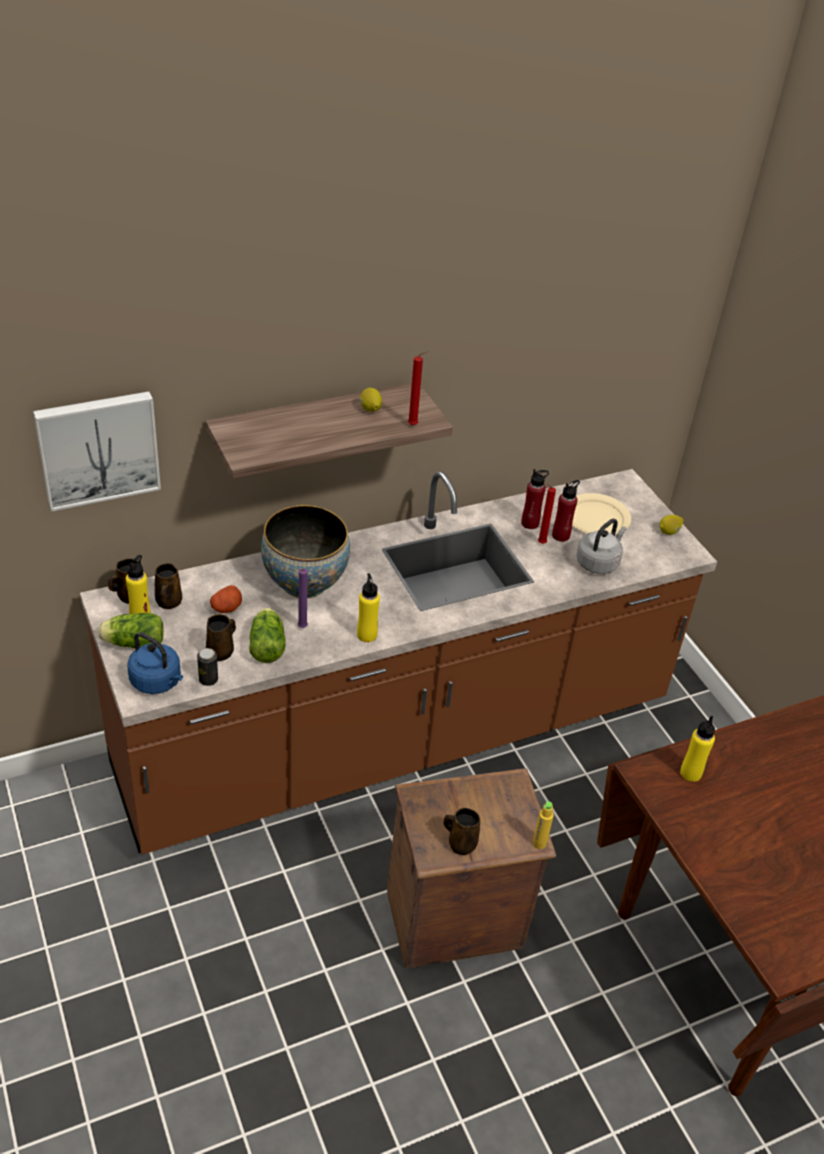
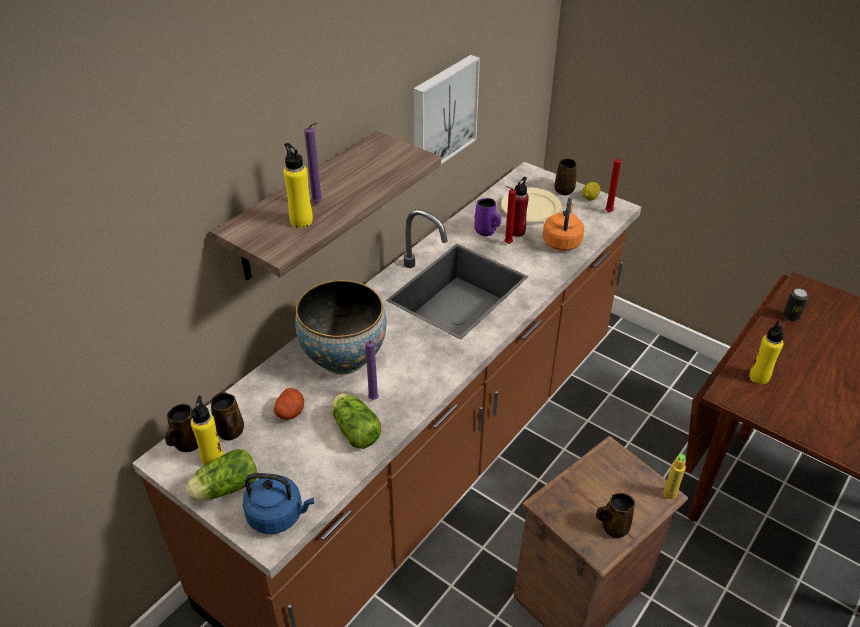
camera: 25 degrees left, 0 degrees up
picture [33,391,161,512] -> picture moved to [413,55,480,164]
can [197,648,218,686] -> can moved to [783,288,809,321]
brown mug [206,614,236,661] -> brown mug moved to [554,158,576,195]
yellow bottle [357,573,380,642] -> yellow bottle moved to [283,143,313,228]
lemon [360,388,382,412] -> none
red candle [408,351,429,426] -> red candle moved to [605,153,624,212]
red bottle [521,469,549,529] -> purple mug [474,198,501,236]
grey kettle [576,519,626,574] -> orange kettle [543,198,584,251]
none -> purple candle [304,123,323,204]

